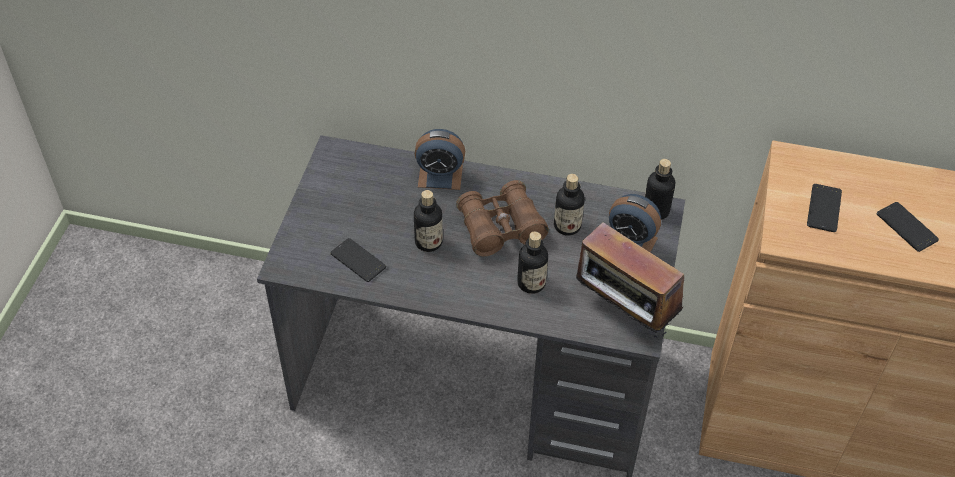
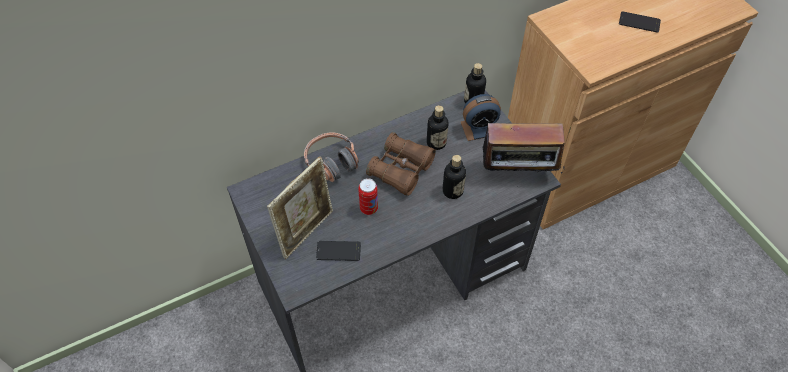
camera: 40 degrees left, 5 degrees up
bottle [414,190,443,252] -> can [358,178,378,215]
alarm clock [415,129,465,190] -> headphones [304,132,359,182]
phone [807,184,842,232] -> none
none -> picture frame [267,156,333,259]

